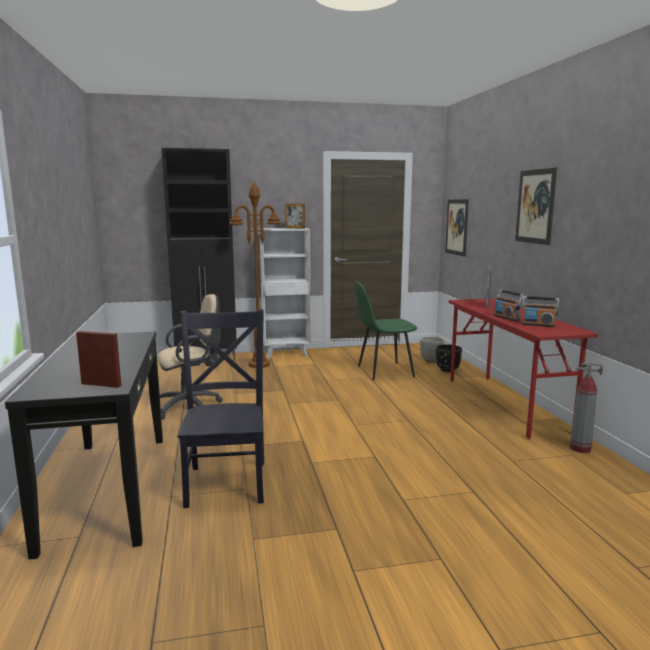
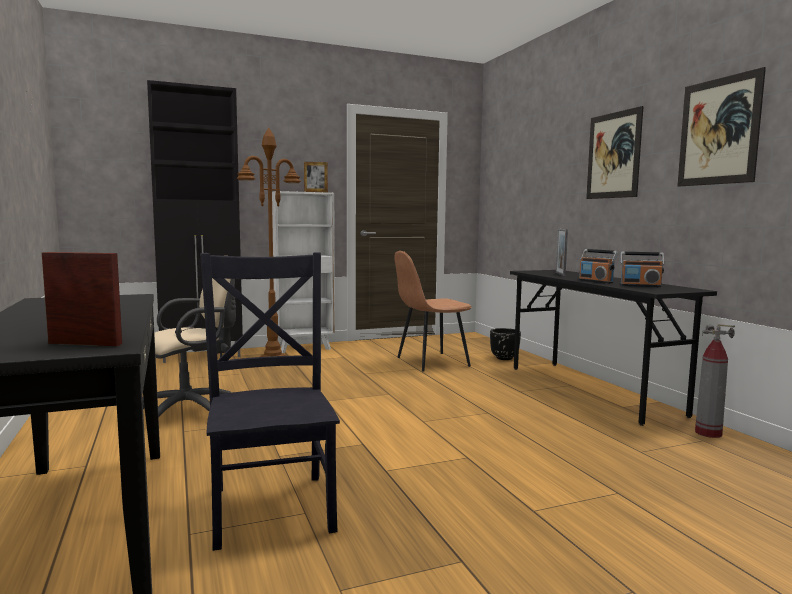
camera: 10 degrees left, 5 degrees down
green chair [354,281,417,380] -> brown chair [394,251,472,371]
grey planter [420,337,445,363] -> none
picture [445,199,469,257] -> picture moved to [677,67,766,187]
red desk [449,298,598,439] -> black desk [510,270,717,426]

